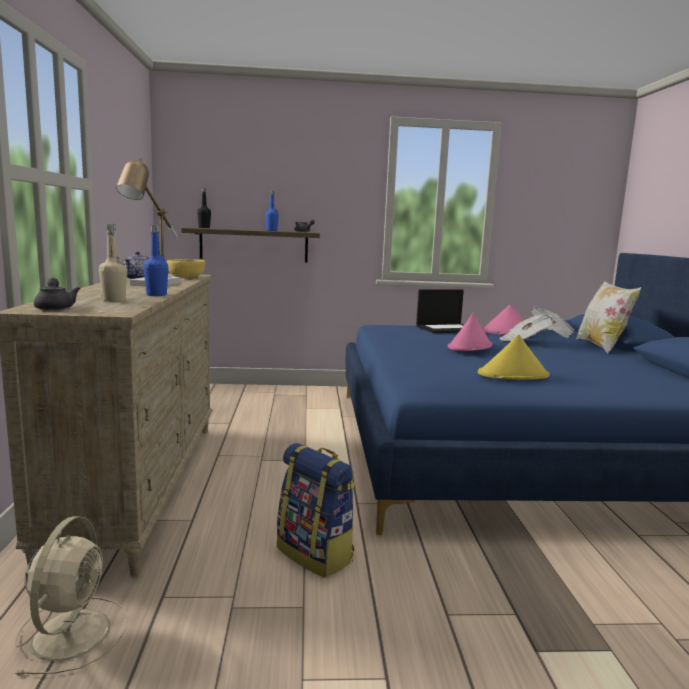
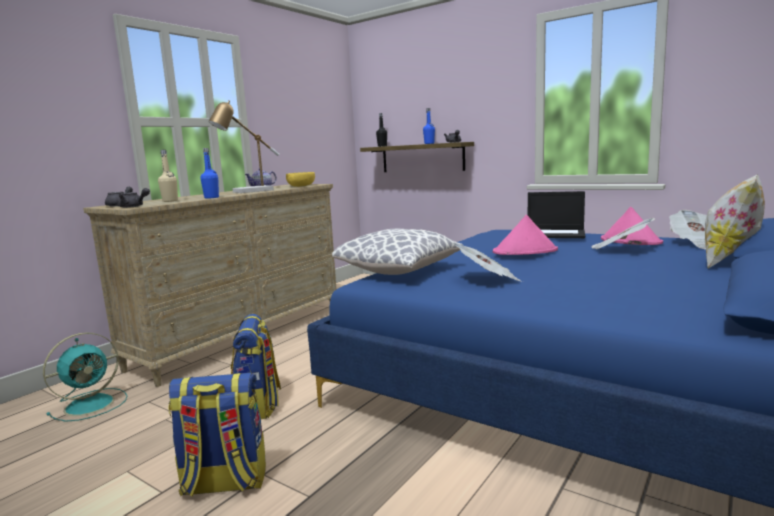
camera: 40 degrees right, 0 degrees up
beige fan [15,516,128,676] -> turquoise fan [43,332,127,422]
yellow hat [478,335,550,380] -> newspaper [452,243,523,282]
none -> grey teapot [118,188,150,208]
none -> backpack [168,373,266,497]
none -> pillow [332,229,463,275]

